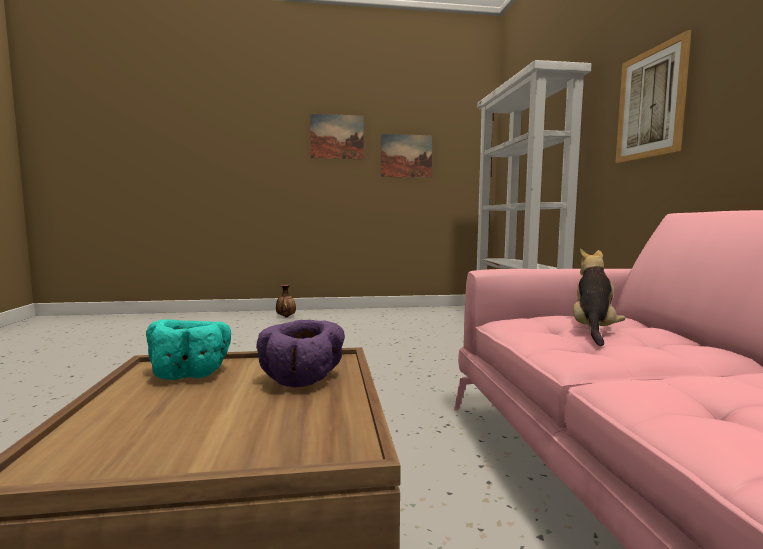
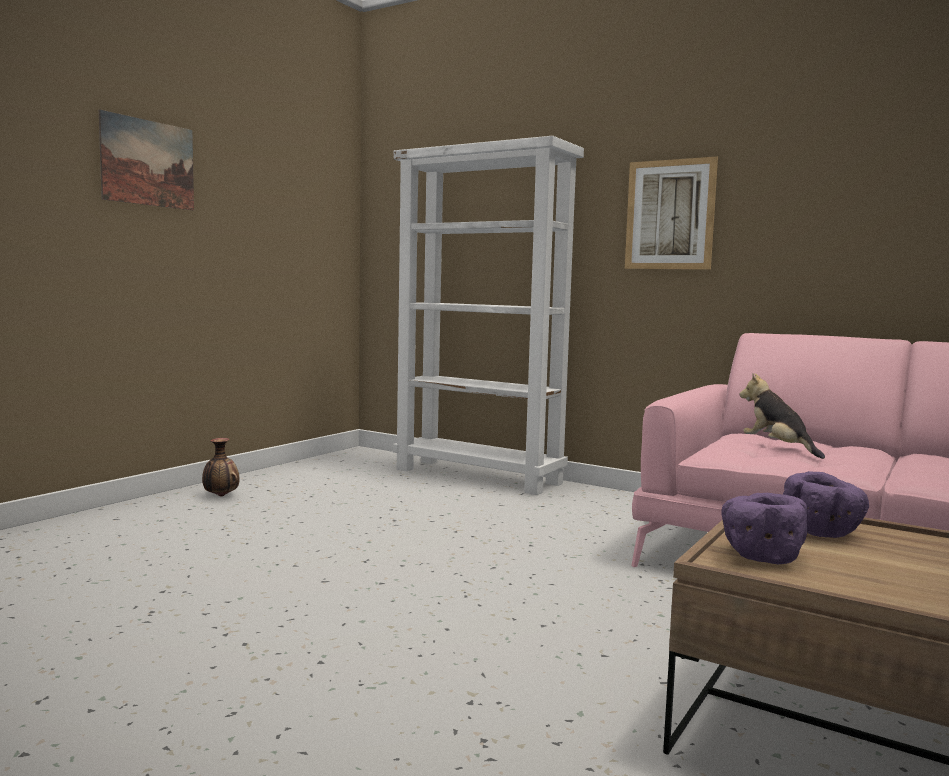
camera: 50 degrees left, 0 degrees up
turquoise bowl [146,319,231,380] -> purple bowl [722,493,808,564]
vase [276,284,296,318] -> vase moved to [202,438,240,496]
picture [381,134,432,178] -> none

